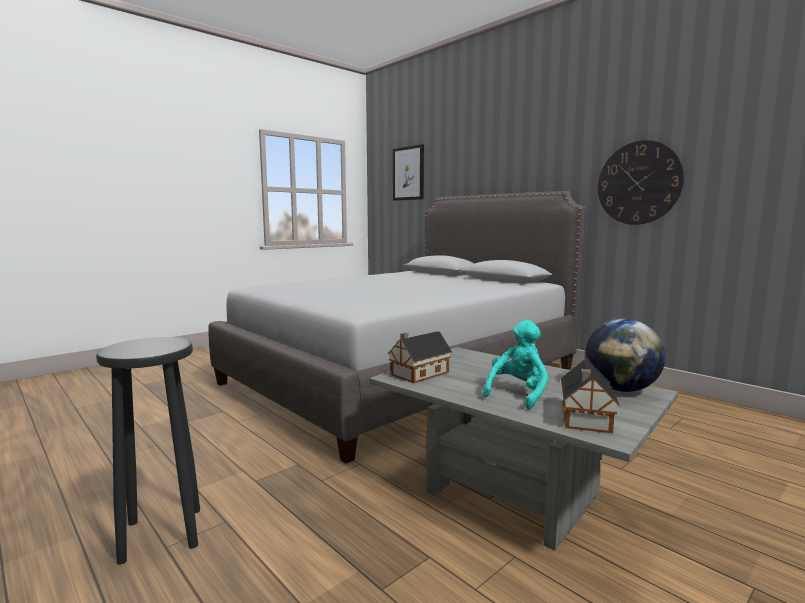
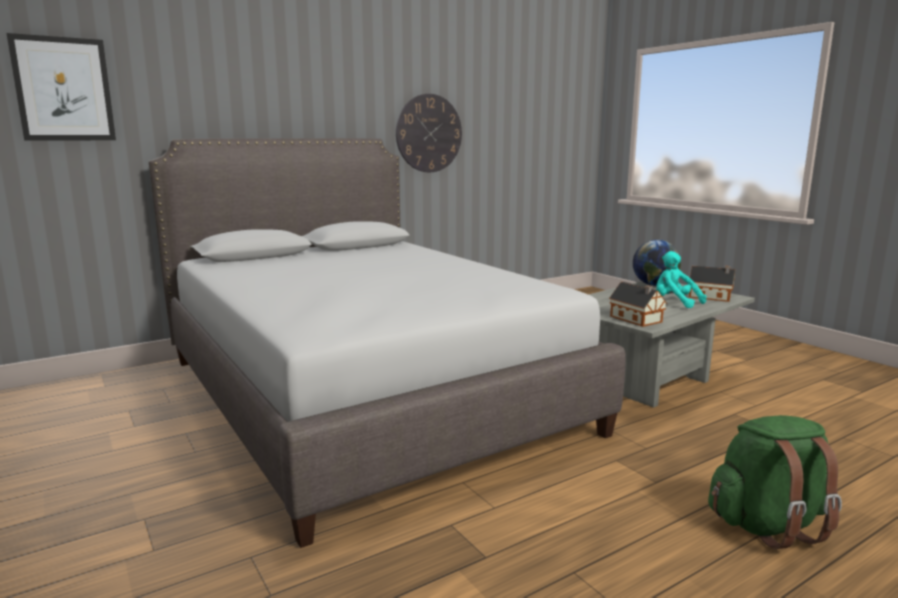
camera: 80 degrees left, 5 degrees up
black stool [96,337,200,565] -> green backpack [708,415,842,549]

